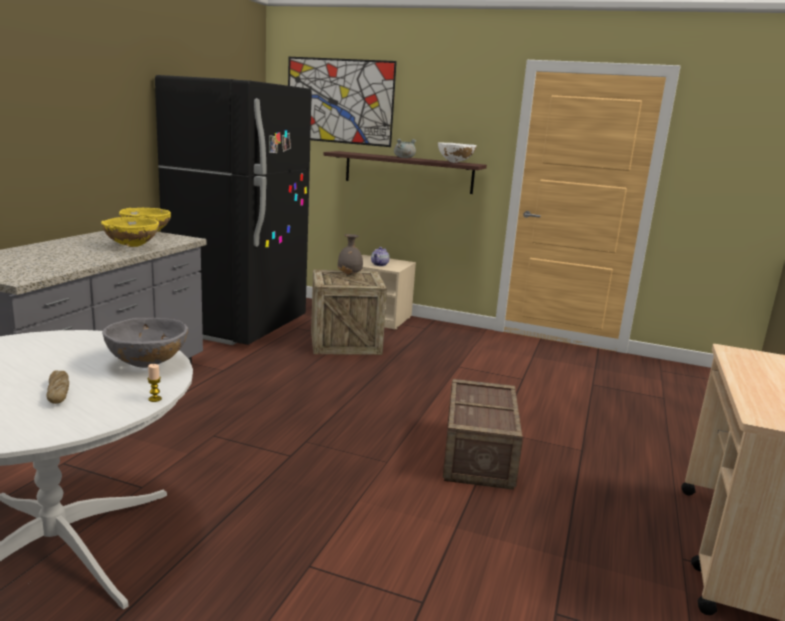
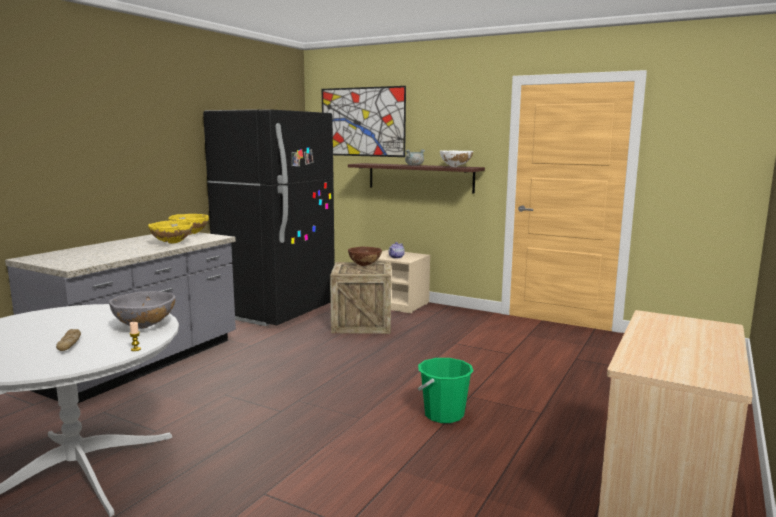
camera: 10 degrees right, 5 degrees down
grey vase [337,234,363,275] -> brown bowl [348,246,382,266]
crate [443,379,523,490] -> green bucket [418,358,473,423]

